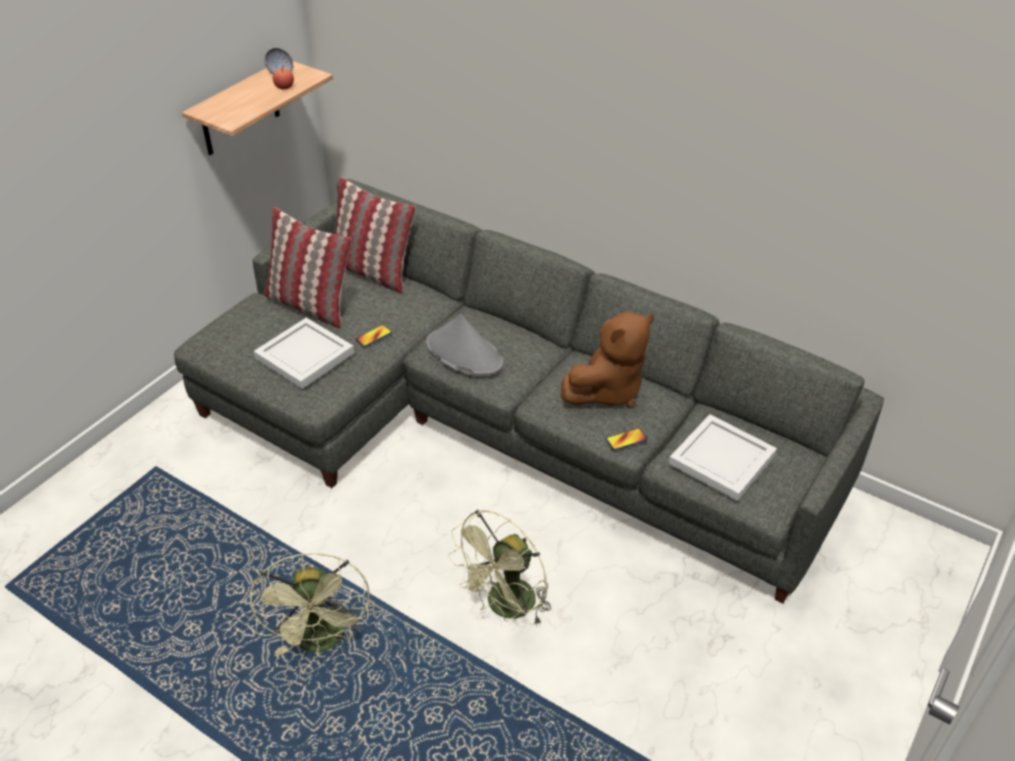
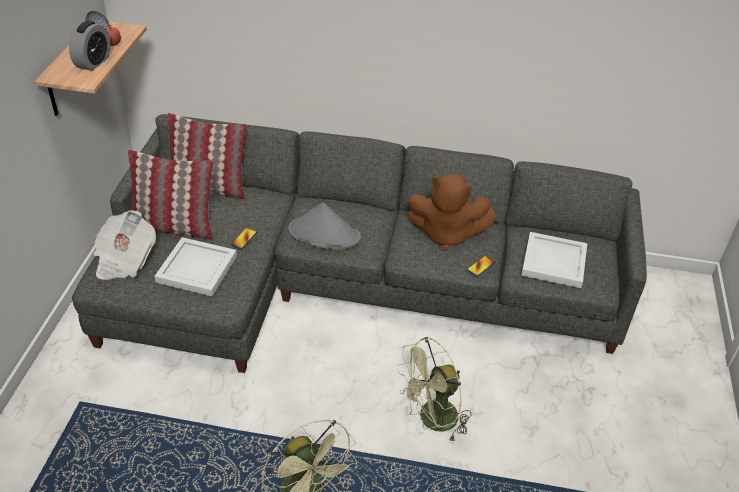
camera: 25 degrees left, 0 degrees up
green fan [448,510,551,625] -> green fan turned 45 degrees clockwise [397,337,471,442]
brown plush toy [561,311,654,407] -> brown plush toy turned 75 degrees clockwise [407,173,497,251]
none -> alarm clock [69,21,111,71]
none -> newspaper [94,210,156,280]

